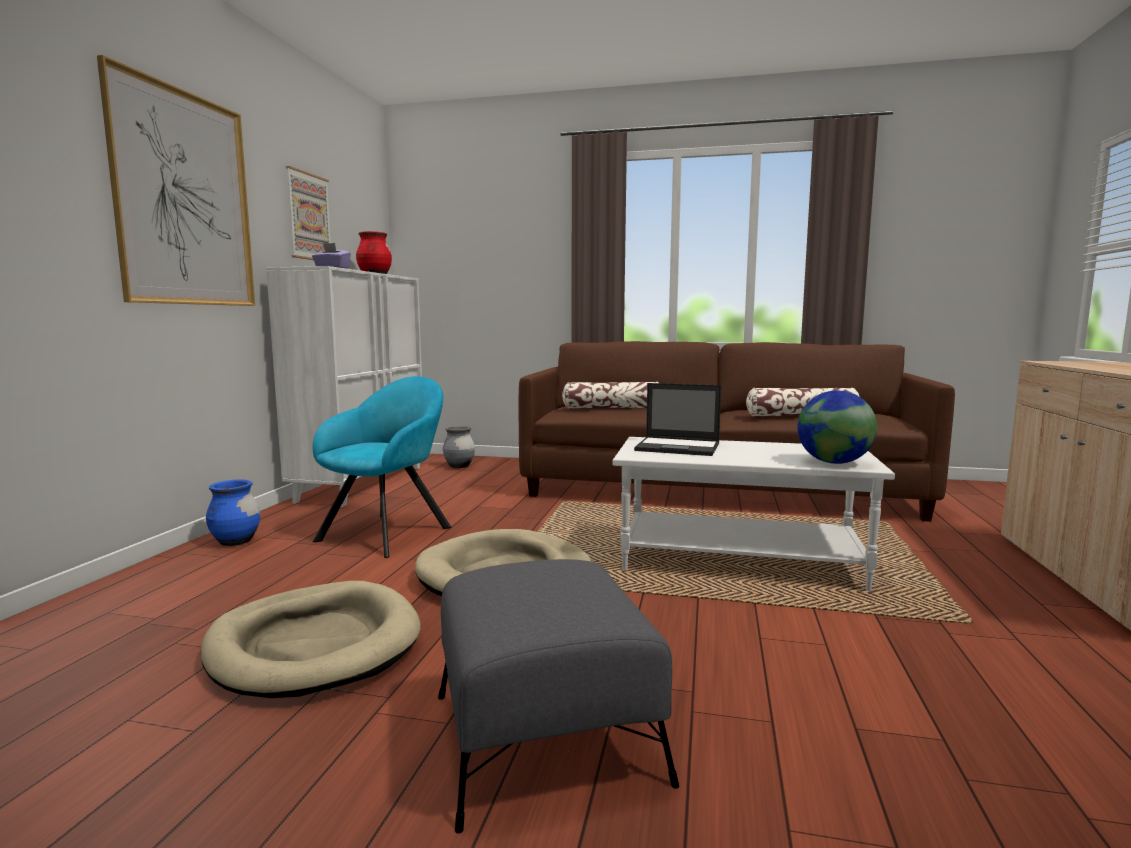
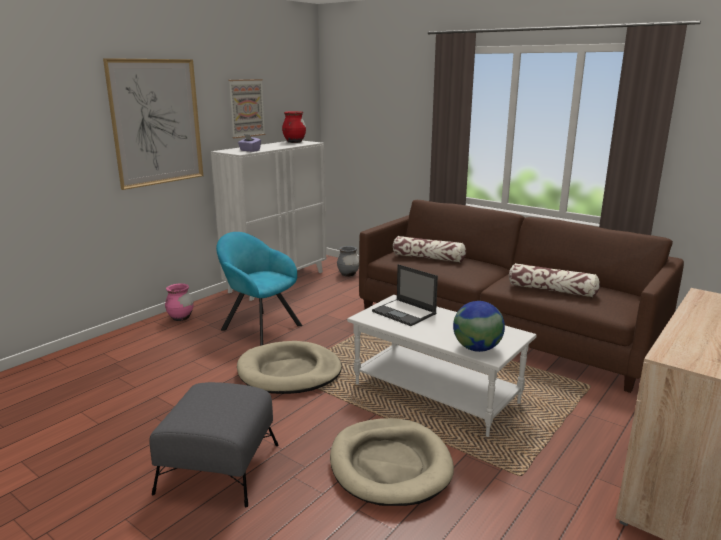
camera: 25 degrees right, 10 degrees up
beige dog bed [201,581,421,698] -> beige dog bed moved to [330,418,454,506]
blue vase [206,479,261,546] -> pink vase [165,284,194,321]
turquoise armchair [313,376,451,558] -> turquoise armchair turned 105 degrees counterclockwise [216,232,302,346]

